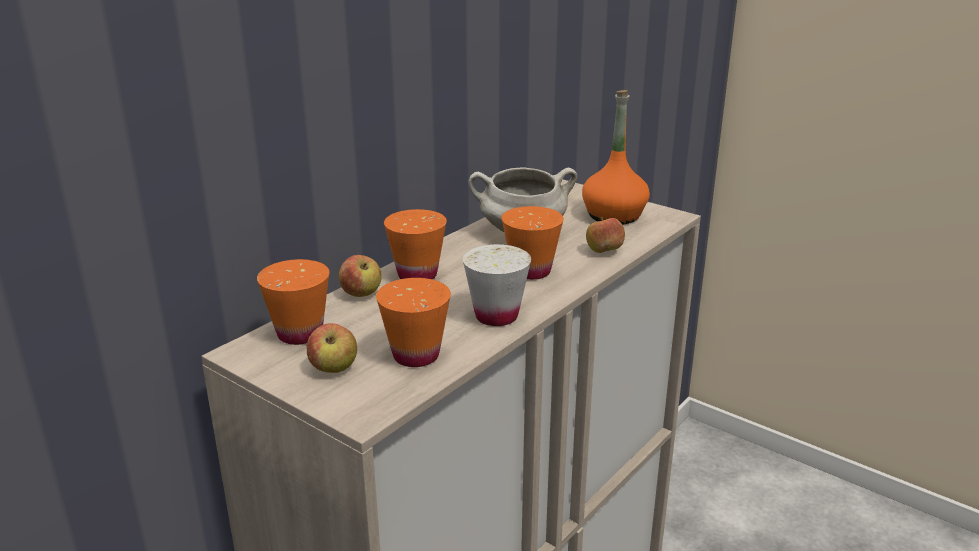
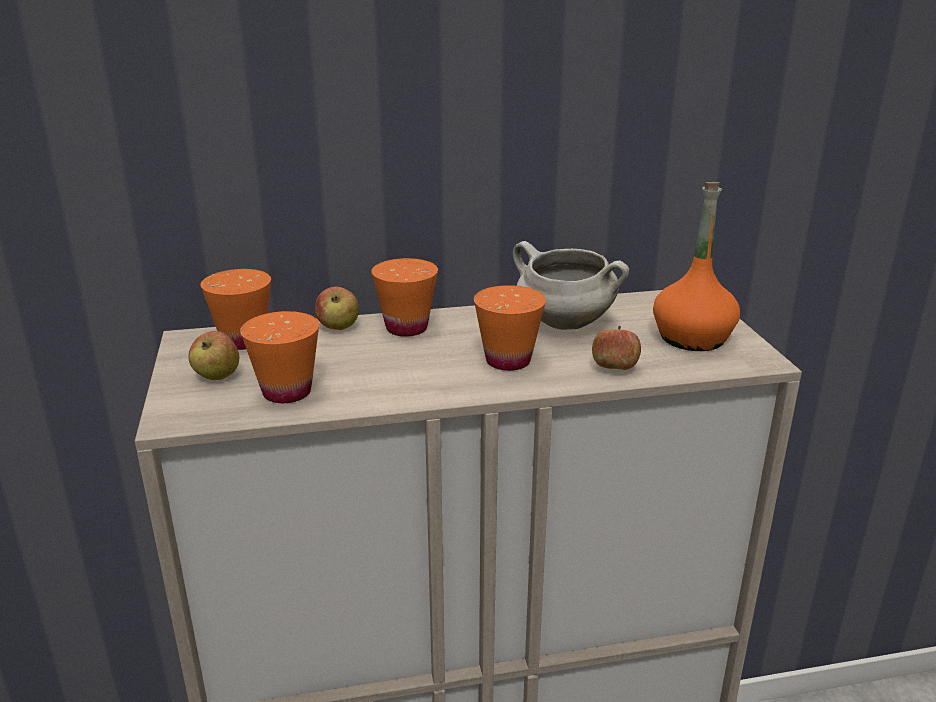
camera: 40 degrees right, 0 degrees up
white cup [463,244,531,326] -> none

